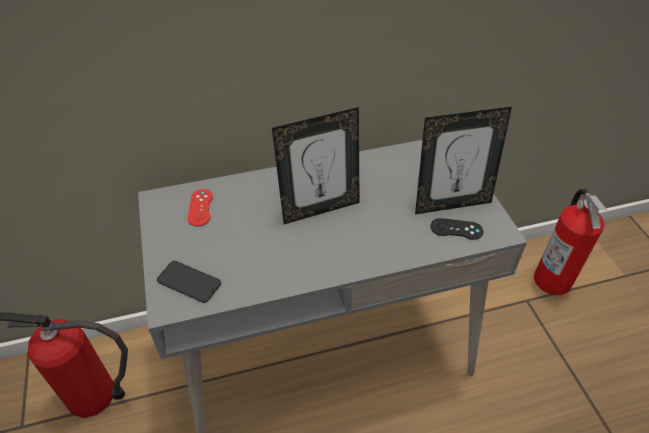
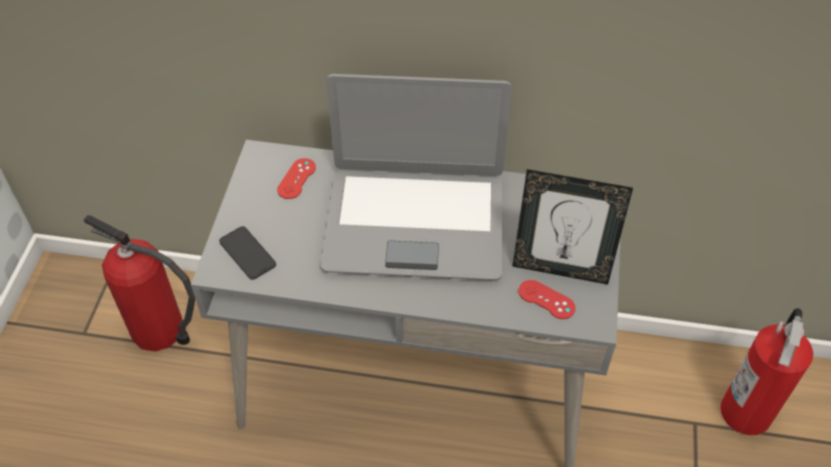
camera: 25 degrees right, 5 degrees up
picture frame [272,107,359,224] -> laptop [321,74,512,280]
black game controller [430,218,483,240] -> red game controller [518,280,576,319]

